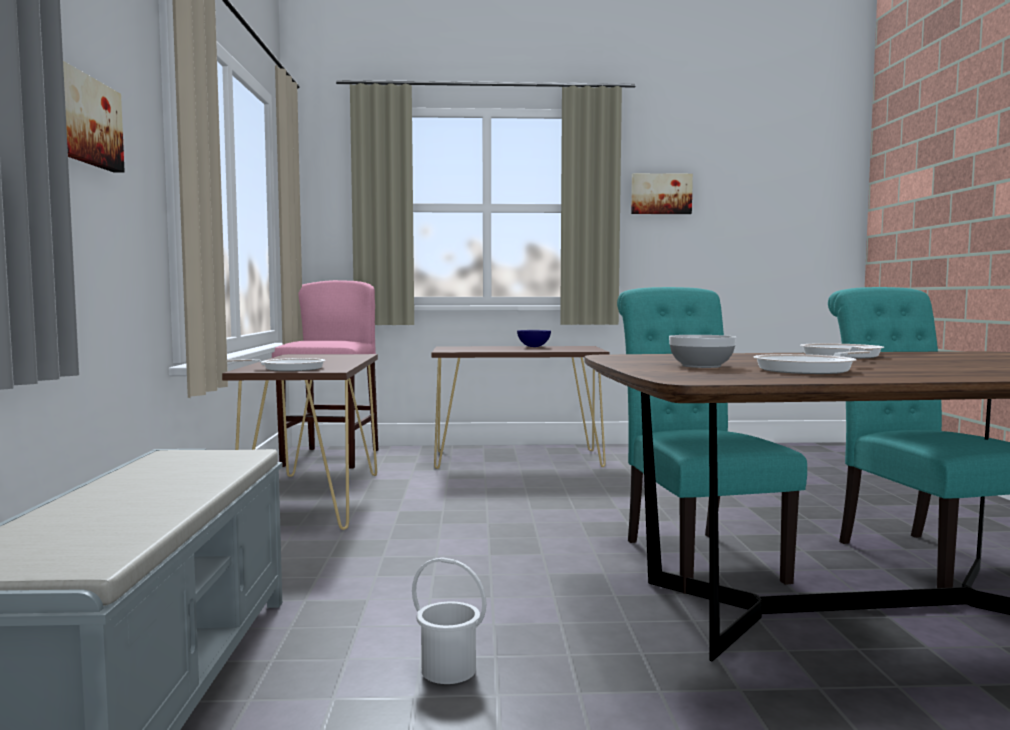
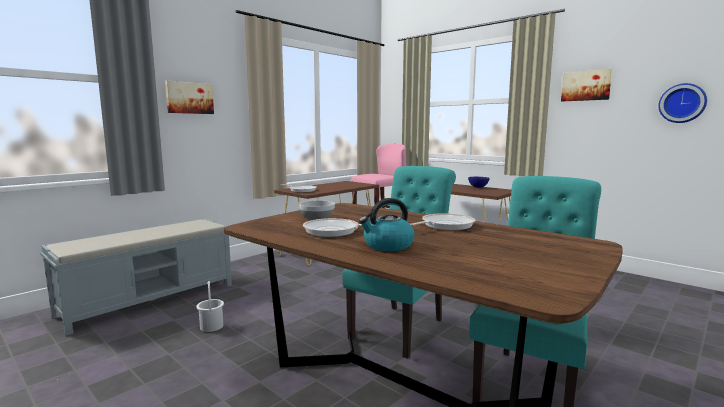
camera: 45 degrees right, 5 degrees up
none -> kettle [359,198,415,251]
none -> wall clock [658,83,707,123]

